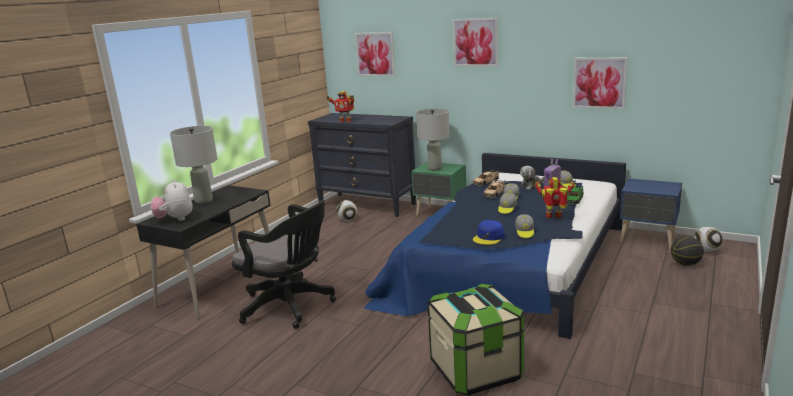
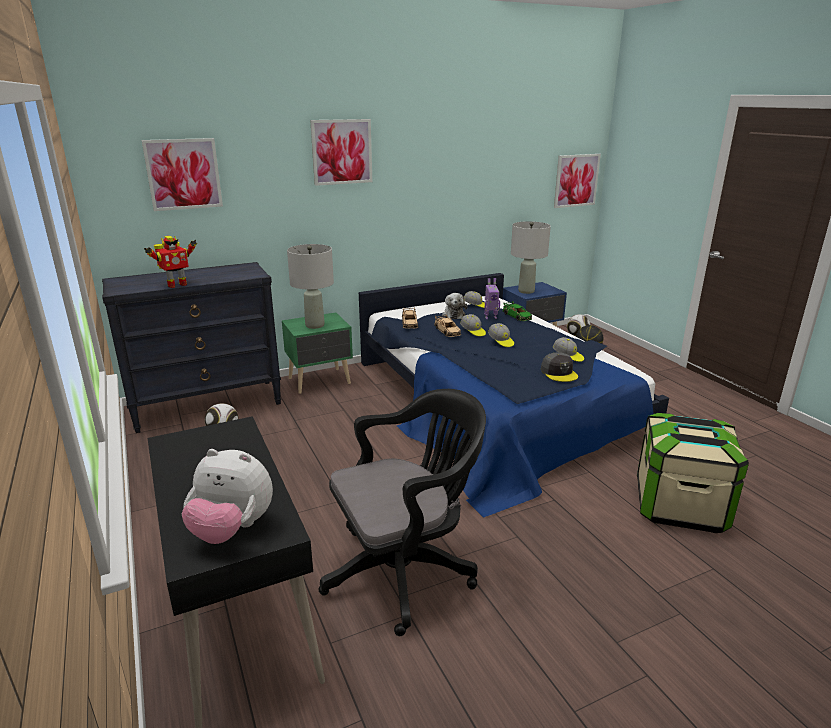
camera: 55 degrees left, 5 degrees up
grey table lamp [170,126,217,204] -> grey table lamp moved to [511,221,551,294]
blue cap [473,220,505,245] -> grey cap [541,353,578,382]
toy robot [534,177,576,218] -> none
picture [573,57,628,109] -> picture moved to [554,154,601,208]

